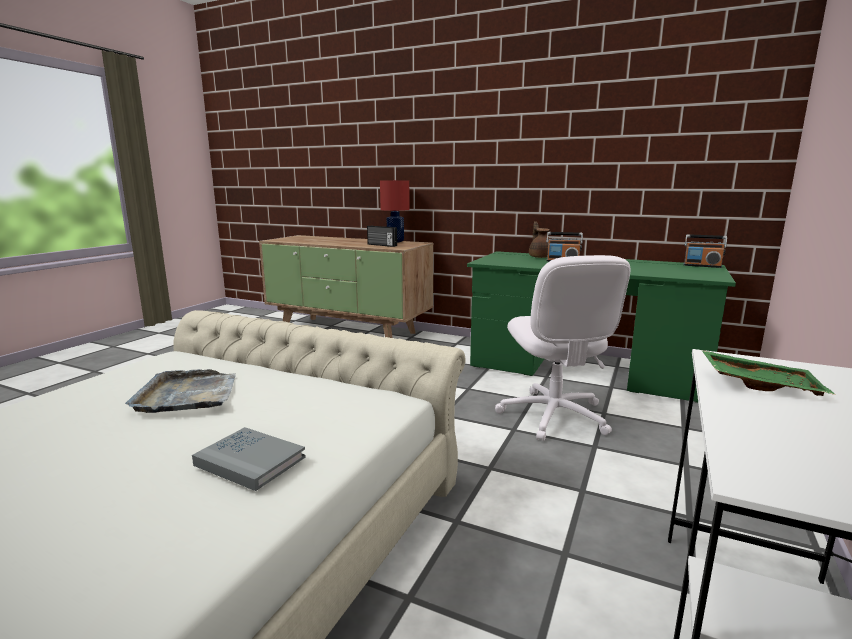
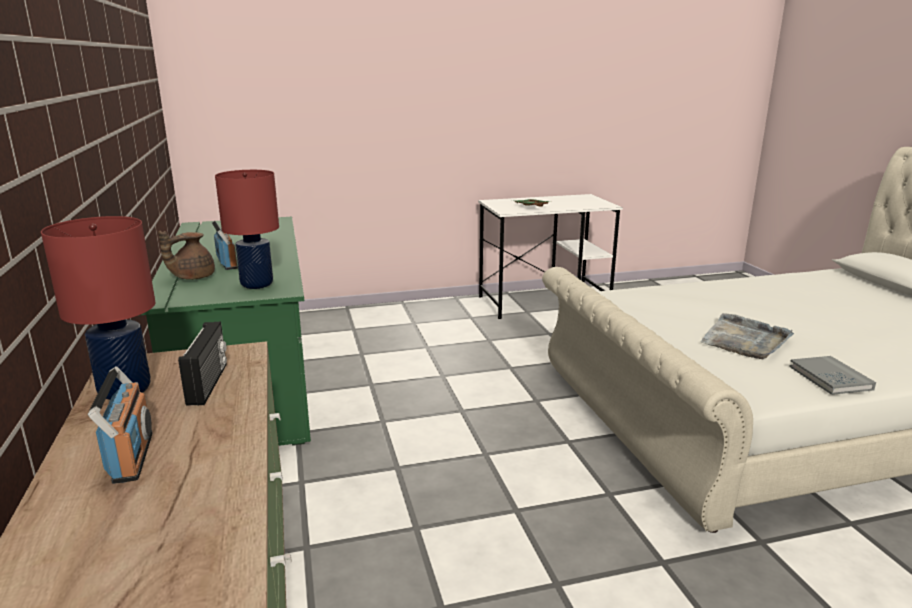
camera: 130 degrees left, 5 degrees up
grey book [192,427,306,491] -> grey book moved to [789,356,876,395]
white office chair [495,255,630,441] -> none
radio [684,234,727,268] -> radio moved to [88,366,153,484]
none -> red table lamp [215,170,279,289]

